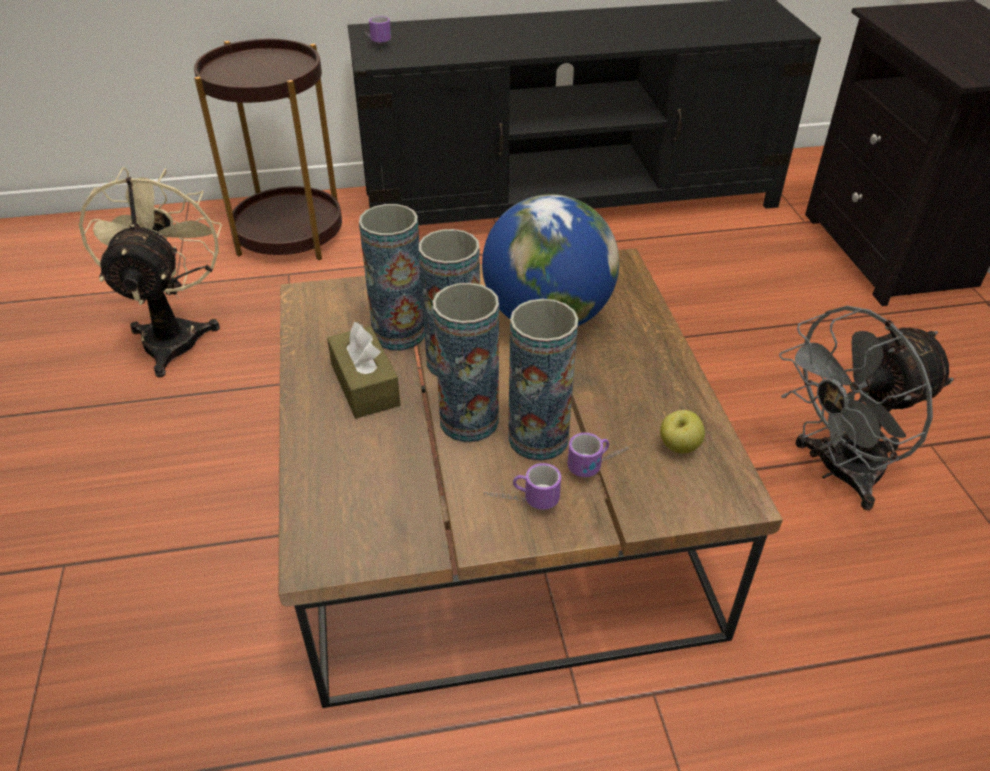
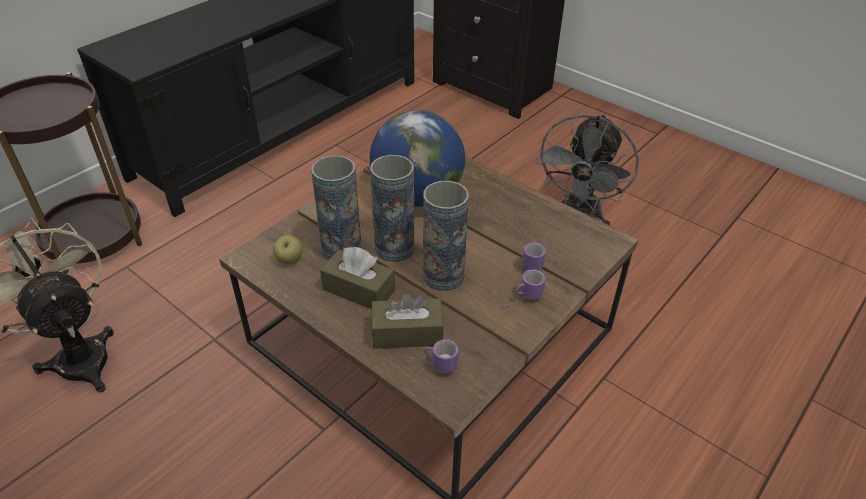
camera: 40 degrees left, 0 degrees up
mug [365,16,391,45] -> mug moved to [404,339,459,373]
vase [508,299,578,461] -> none
apple [660,410,705,453] -> apple moved to [273,235,303,264]
none -> brown tissue box [371,294,444,349]

